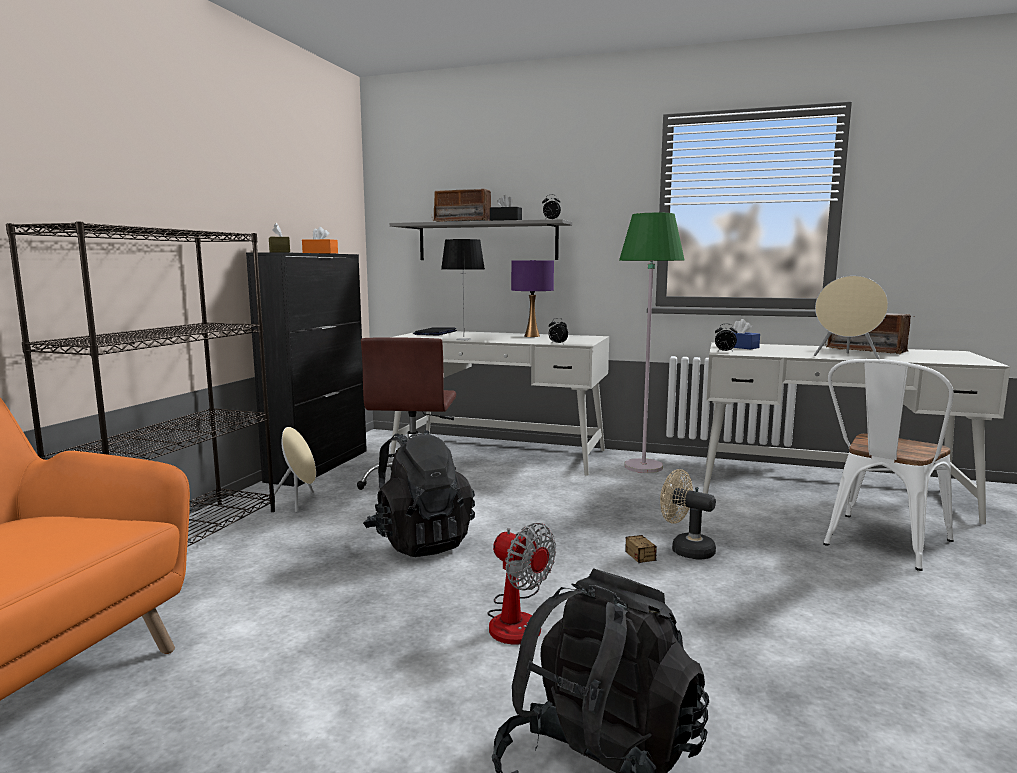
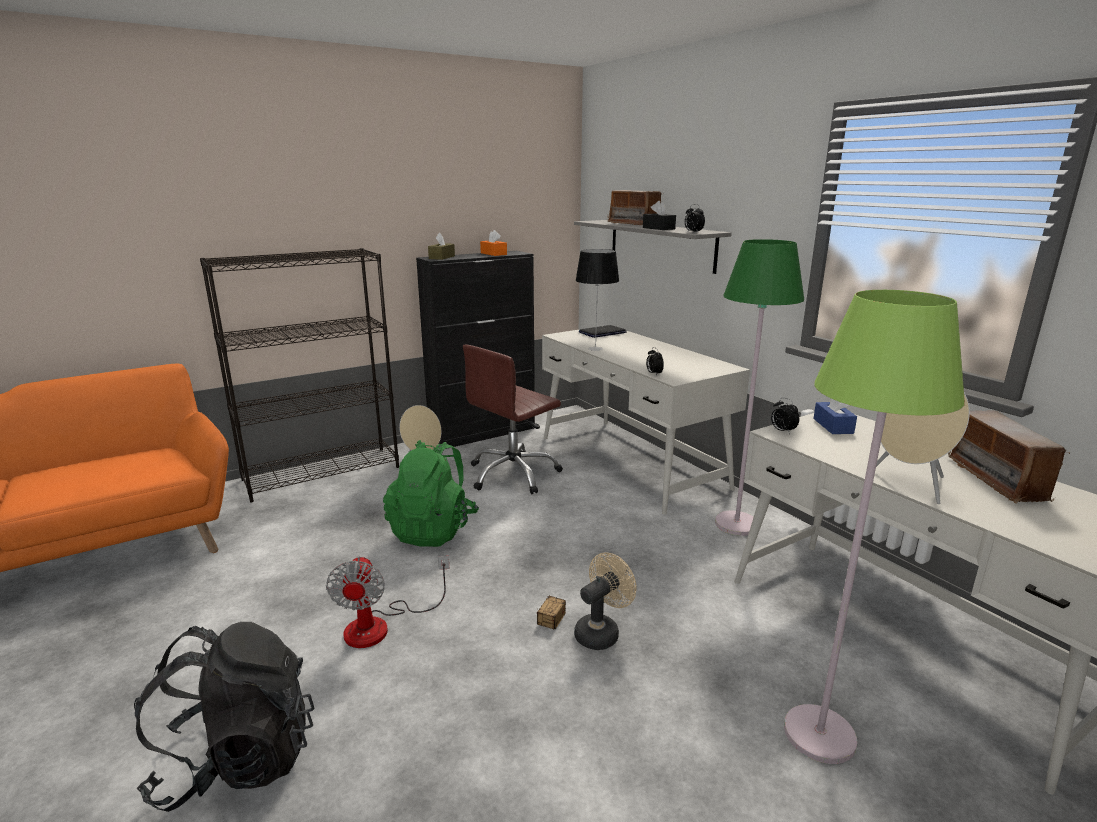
camera: 40 degrees right, 10 degrees up
black backpack [363,430,475,557] -> green backpack [383,440,479,547]
purple table lamp [511,260,554,337] -> none
beige fan [660,469,716,560] -> beige fan turned 60 degrees clockwise [574,552,637,650]
white chair [823,359,954,571] -> green floor lamp [784,290,965,764]

